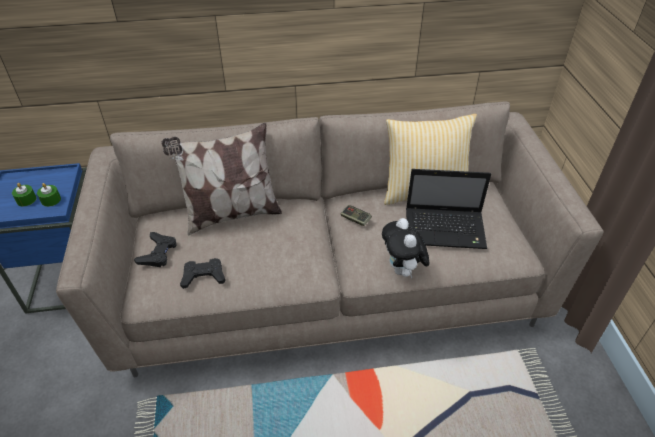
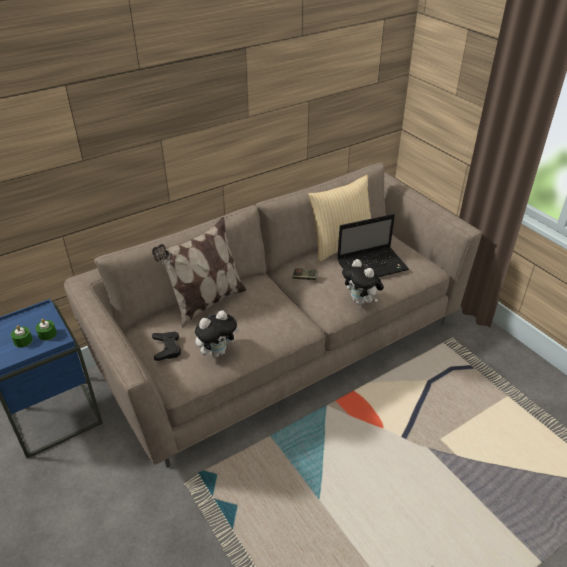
camera: 25 degrees left, 5 degrees down
black game controller [180,258,226,289] -> plush toy [195,310,239,358]

